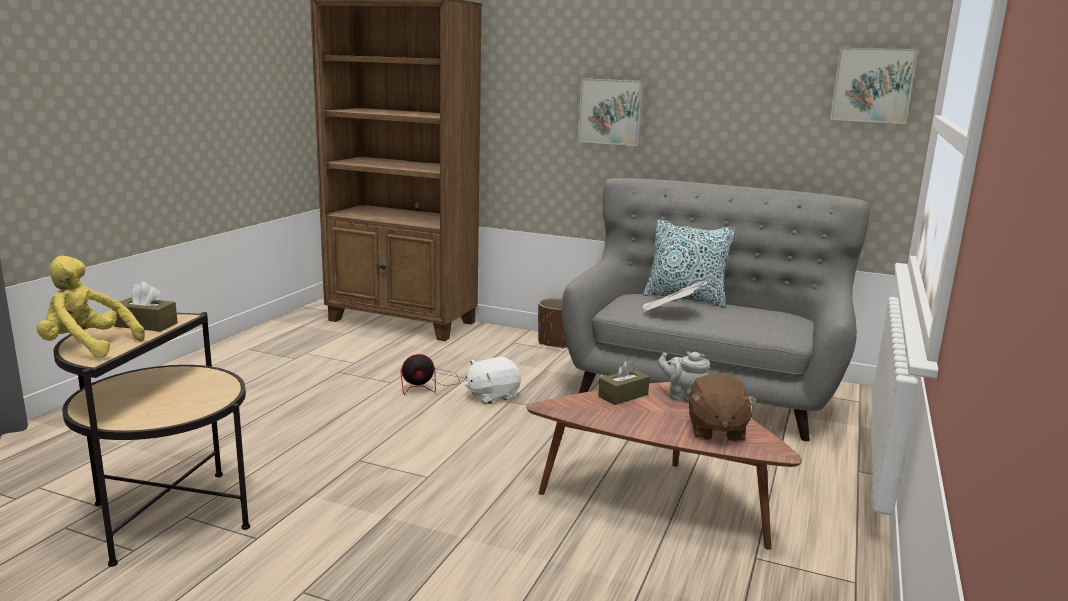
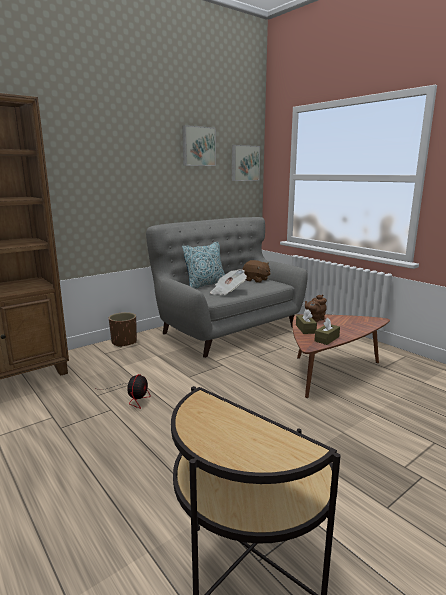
camera: 60 degrees left, 0 degrees up
yellow plush toy [37,256,145,358] -> none
brown tissue box [113,282,178,332] -> brown tissue box moved to [314,318,340,345]
white plush toy [464,357,521,404] -> none
picture [578,78,644,146] -> picture moved to [182,125,216,166]
grey teapot [658,351,710,403] -> brown teapot [305,295,327,322]
brown plush toy [689,373,757,442] -> brown plush toy moved to [242,260,271,283]

